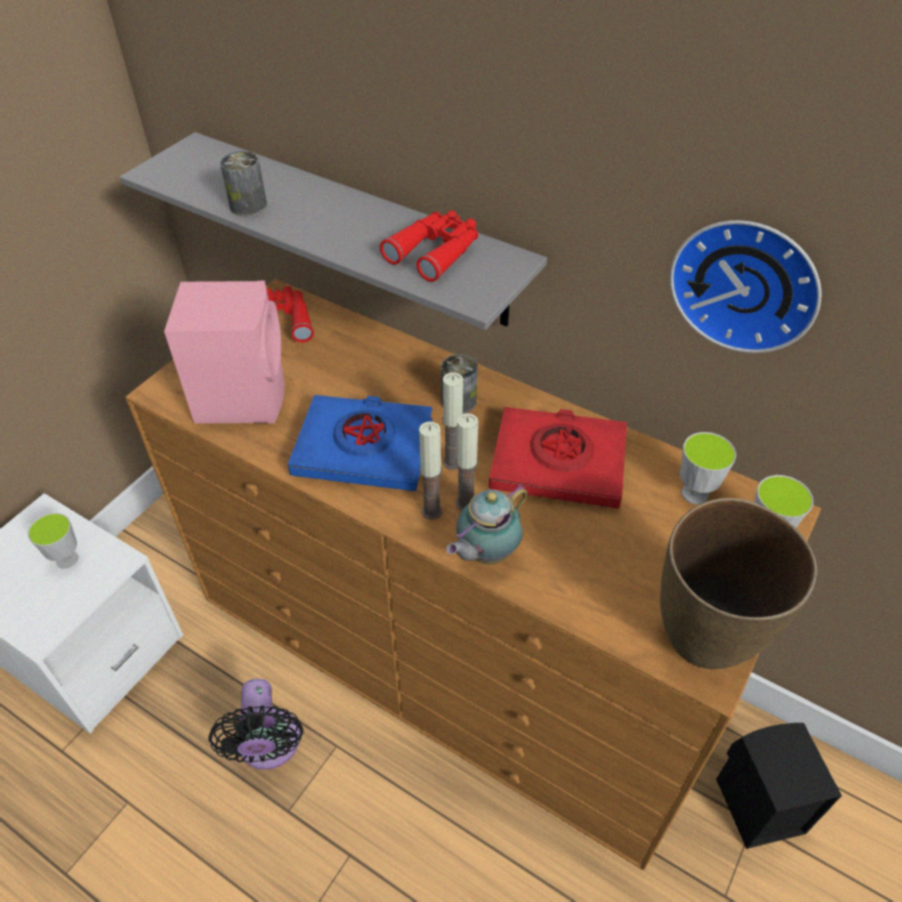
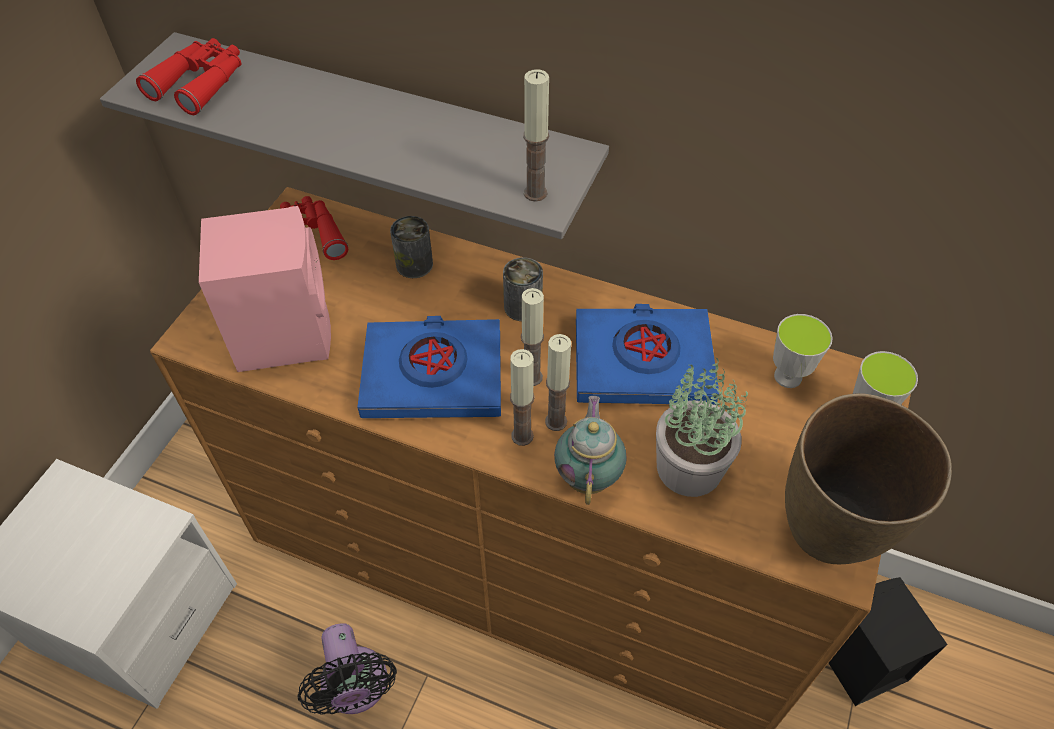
camera: 10 degrees left, 5 degrees up
cup [28,513,78,569] -> none
can [220,151,267,216] -> can moved to [390,216,433,278]
red binoculars [380,210,478,282] -> red binoculars moved to [136,38,241,115]
teapot [446,484,527,565] -> teapot turned 150 degrees clockwise [554,396,627,505]
red book [489,407,627,508] -> blue book [576,304,719,405]
wall clock [670,220,821,353] -> none
none -> candle [523,70,549,202]
none -> potted plant [656,358,748,497]

